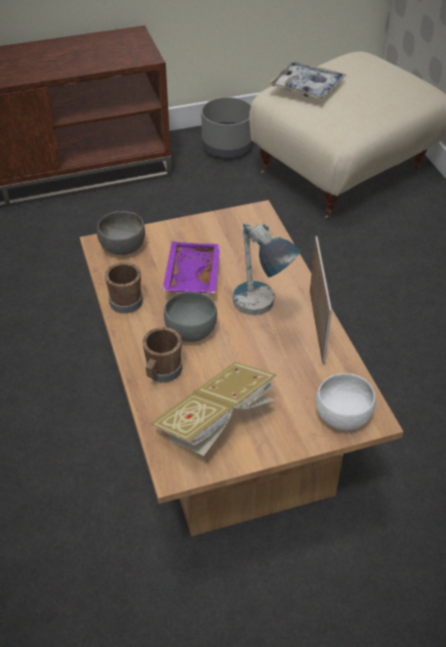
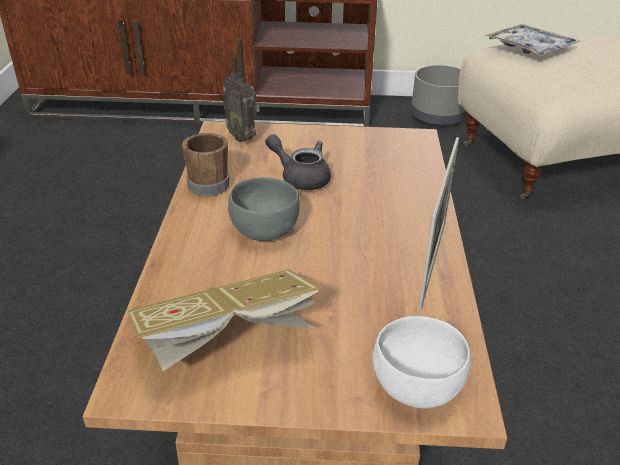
camera: 20 degrees right, 10 degrees down
grey bowl [97,211,145,255] -> radio [222,38,259,142]
brown mug [143,327,182,382] -> none
purple tray [162,241,220,293] -> grey teapot [265,134,331,190]
table lamp [233,223,301,316] -> none

